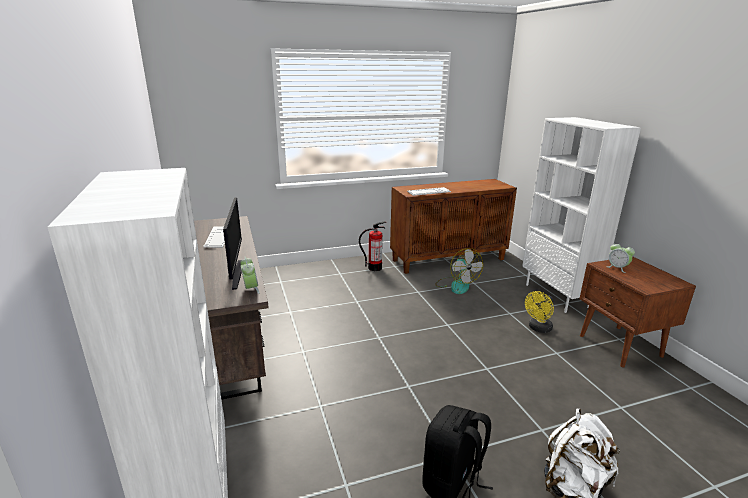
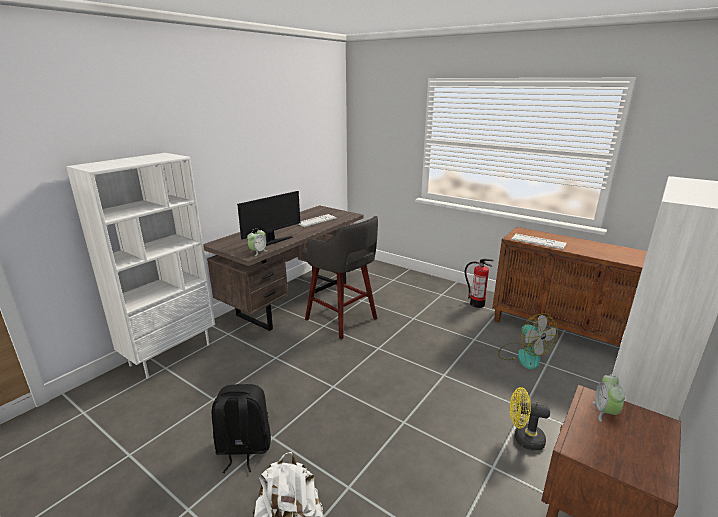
camera: 55 degrees right, 0 degrees up
fan [435,248,483,294] -> fan turned 60 degrees counterclockwise [498,313,558,370]
none -> grey stool [303,216,378,339]

